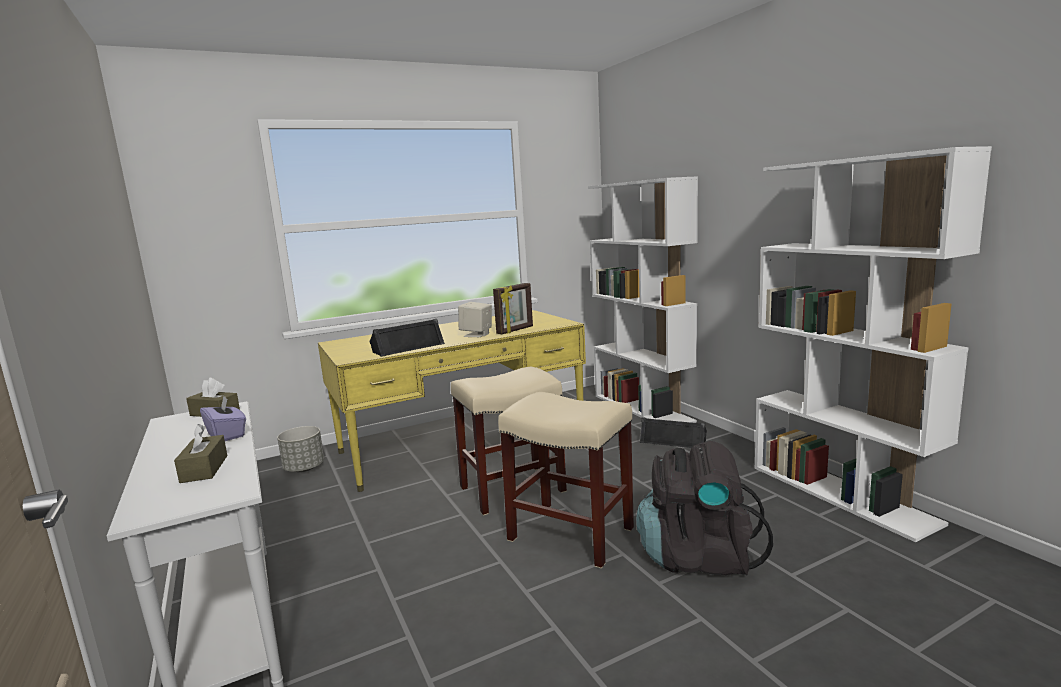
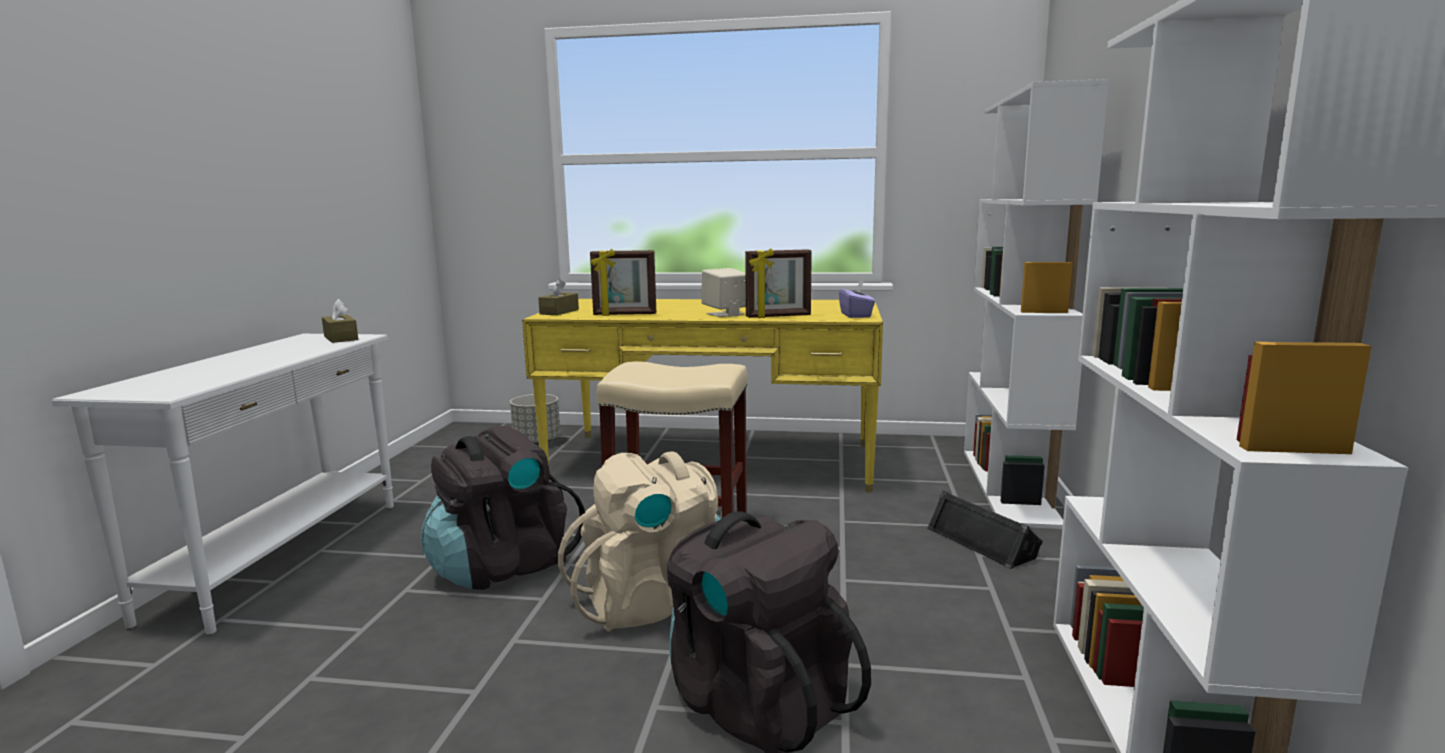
camera: 35 degrees right, 0 degrees up
brown tissue box [174,424,227,483] -> brown tissue box moved to [538,279,579,315]
purple tissue box [200,396,246,441] -> purple tissue box moved to [839,281,875,318]
black speaker [369,319,445,357] -> picture frame [590,249,656,316]
beige stool [498,392,634,569] -> beige backpack [558,451,721,632]
none -> black backpack [421,426,585,590]

